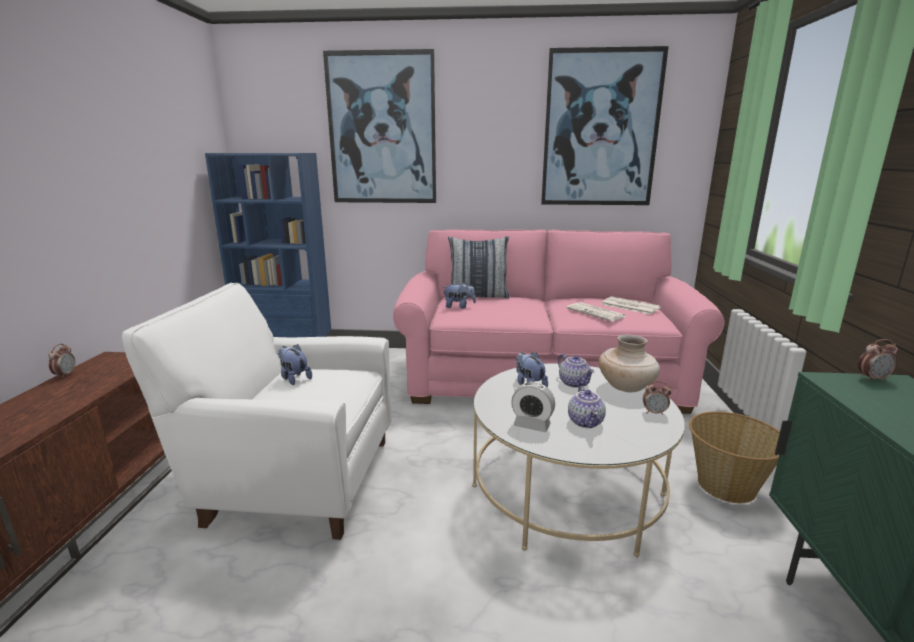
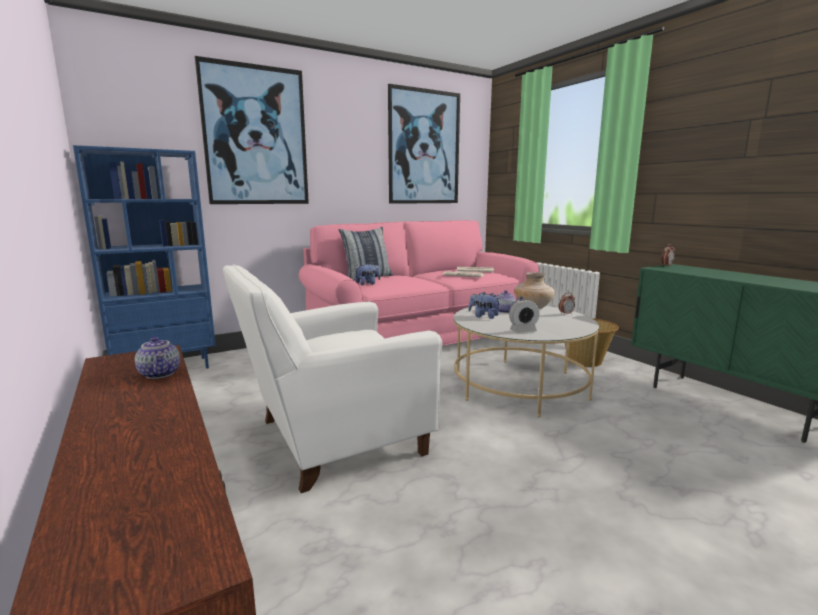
camera: 35 degrees left, 5 degrees down
alarm clock [48,344,75,378] -> none
plush toy [278,344,312,385] -> none
teapot [568,386,606,428] -> teapot moved to [135,337,180,379]

